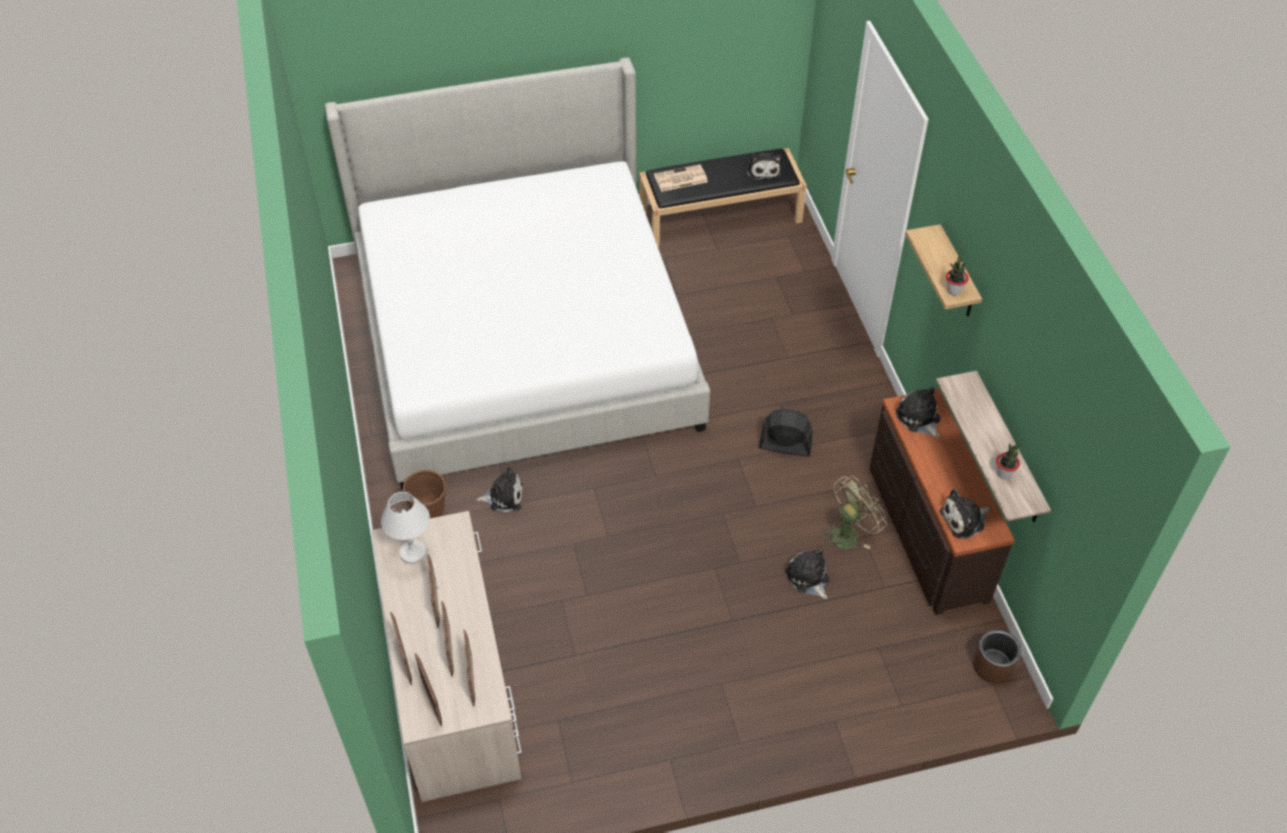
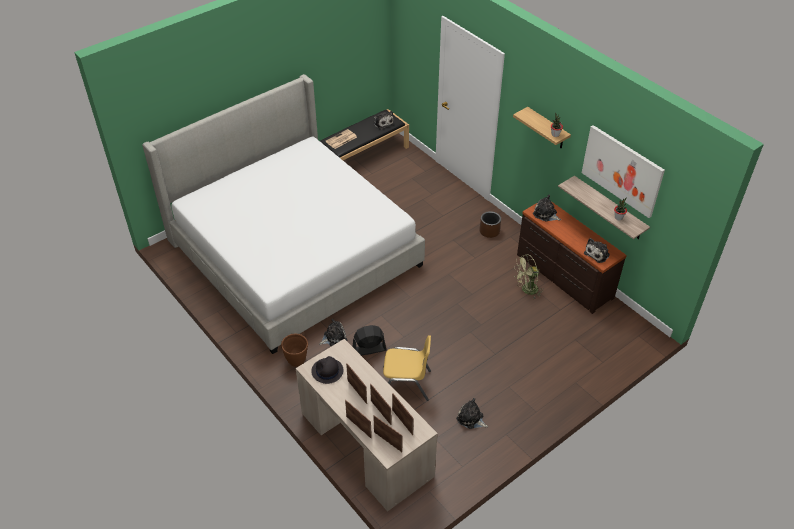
camera: 25 degrees left, 5 degrees down
white table lamp [381,492,430,564] -> black hat [311,356,344,384]
black fan [759,409,813,457] -> black fan moved to [352,325,386,355]
plush toy [786,548,829,599] -> plush toy moved to [456,398,488,429]
green fan [822,476,886,549] -> green fan turned 135 degrees counterclockwise [514,254,544,299]
brown planter [973,630,1021,683] -> brown planter moved to [479,211,501,238]
none -> yellow chair [383,335,431,401]
none -> picture [582,125,665,218]

